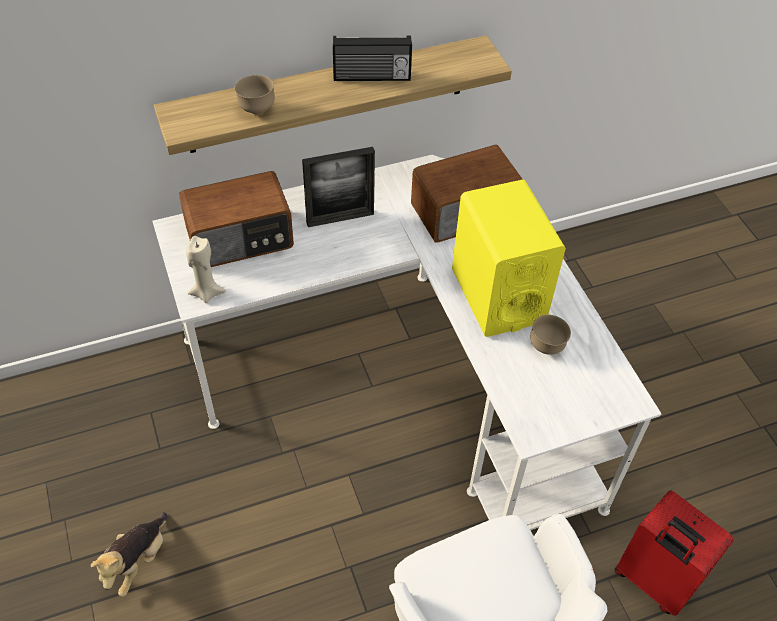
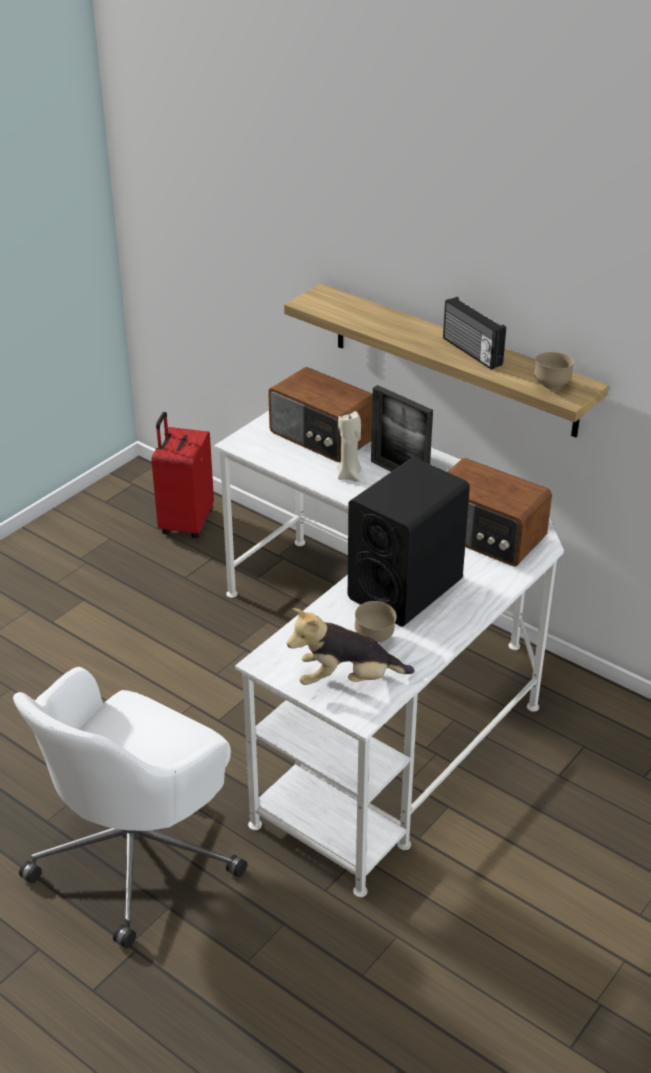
camera: 60 degrees right, 15 degrees down
plush toy [91,512,167,597] -> plush toy moved to [287,608,415,685]
beige candle [186,236,226,303] -> beige candle moved to [337,411,361,482]
brown bowl [234,75,275,115] -> brown bowl moved to [534,352,574,389]
yellow speaker [452,180,566,337] -> black speaker [348,457,470,627]
red suitcase [614,491,734,616] -> red suitcase moved to [151,412,214,538]

